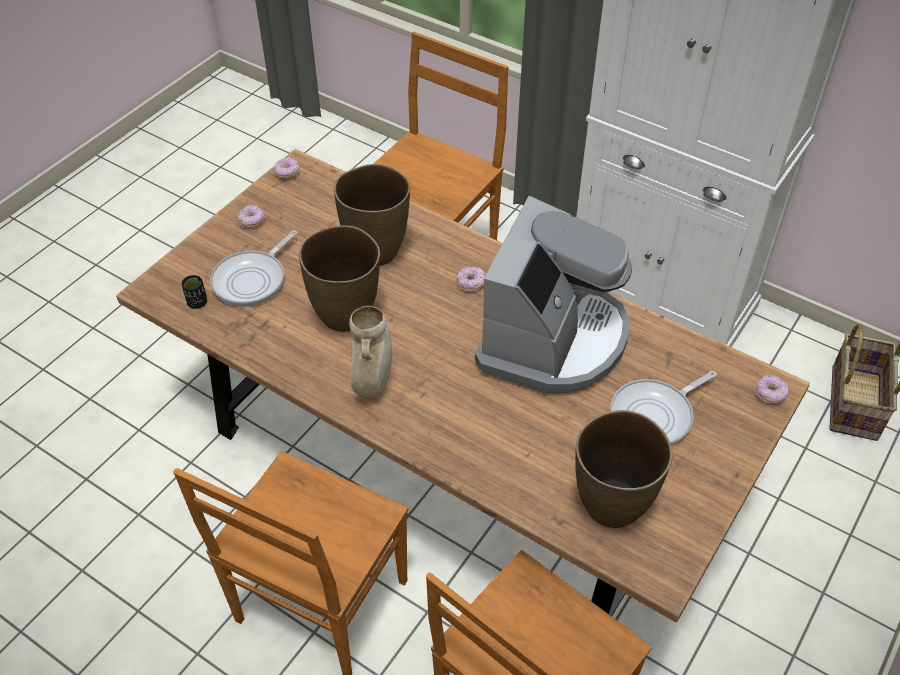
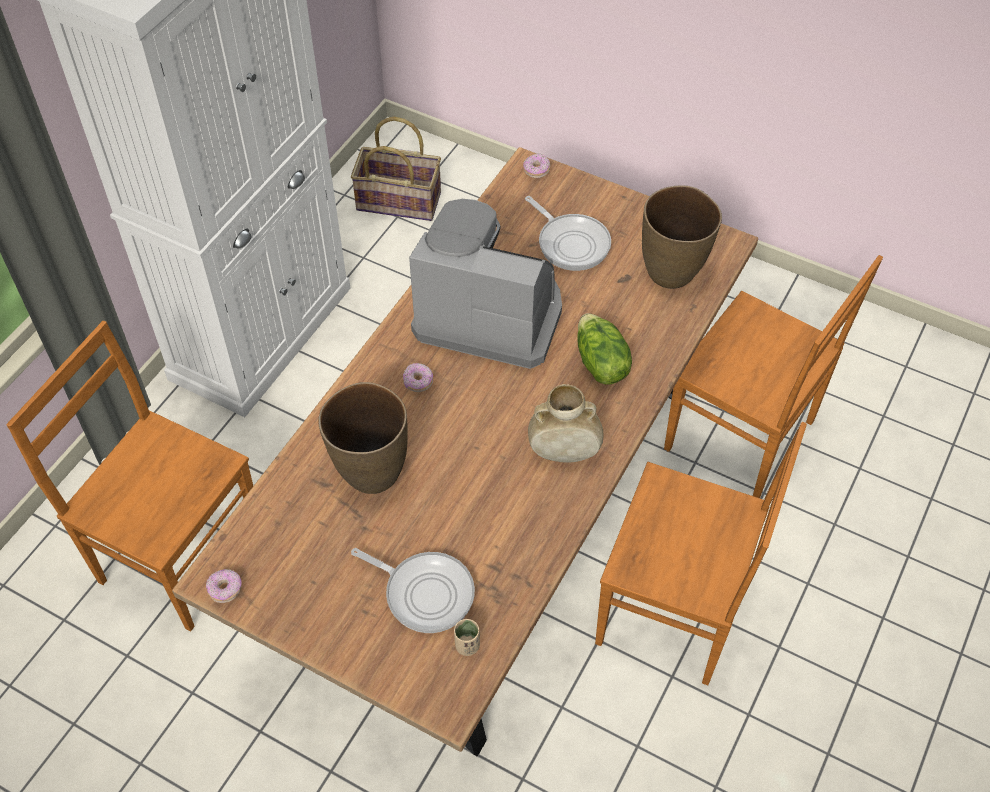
camera: 95 degrees left, 5 degrees up
black cup [182,275,207,309] -> beige cup [454,619,480,656]
donut [238,205,265,228] -> none
brown vase [299,225,380,332] -> none
none -> lettuce [577,313,632,385]

